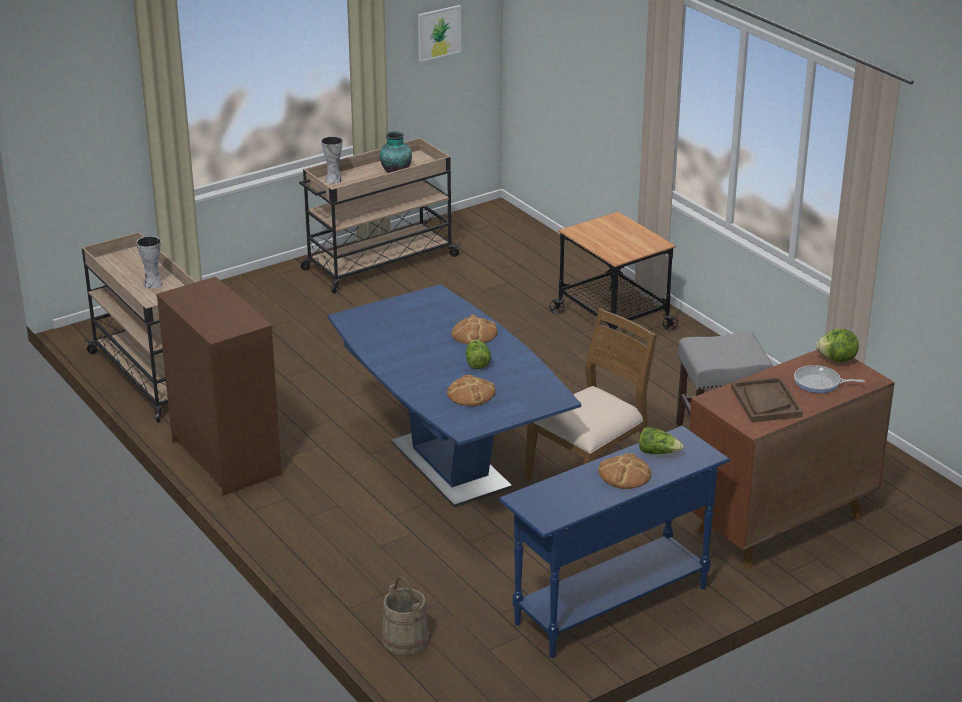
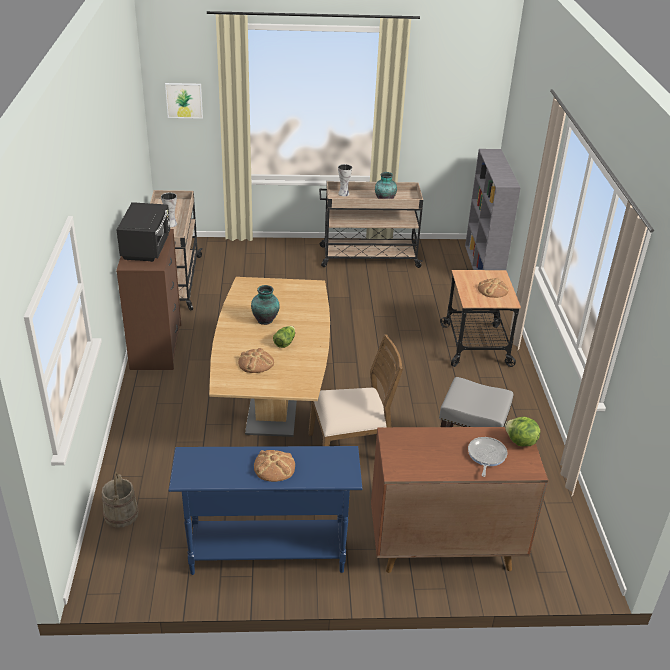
camera: 30 degrees right, 5 degrees up
blue dining table [328,284,581,507] -> brown dining table [209,277,330,437]
picture [418,5,461,62] -> picture moved to [165,83,203,119]
bread [452,314,498,345] -> bread moved to [478,278,508,298]
lettuce [639,427,684,454] -> none
brown tray [731,377,803,422] -> none
frying pan [794,365,865,393] -> frying pan turned 60 degrees clockwise [468,437,507,477]
none -> black microwave [117,202,170,262]
none -> vase [251,285,280,325]
none -> grey bookcase [465,149,521,270]

